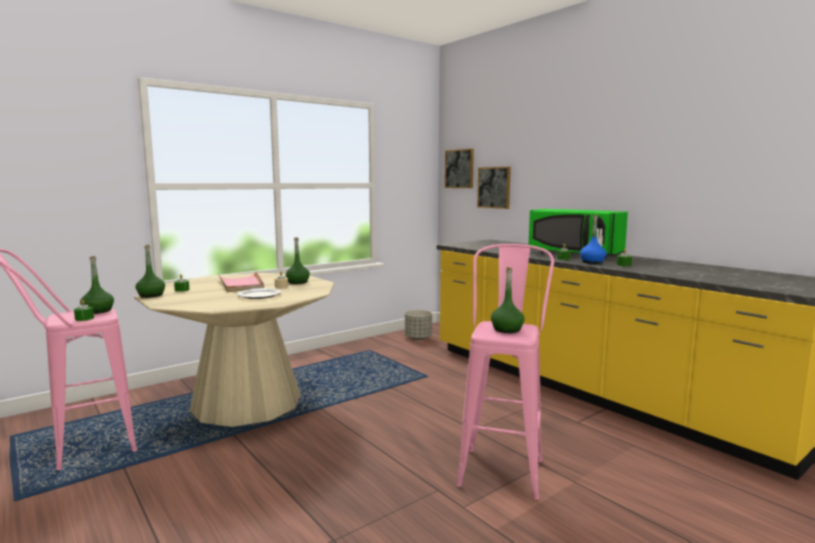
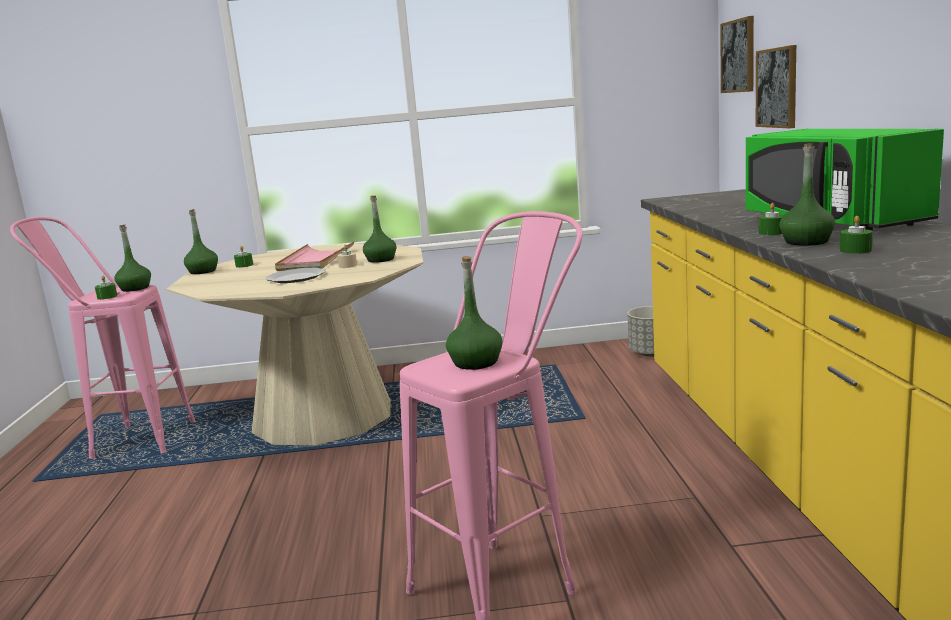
camera: 35 degrees right, 5 degrees up
blue bottle [580,214,607,264] -> green bottle [779,143,835,246]

